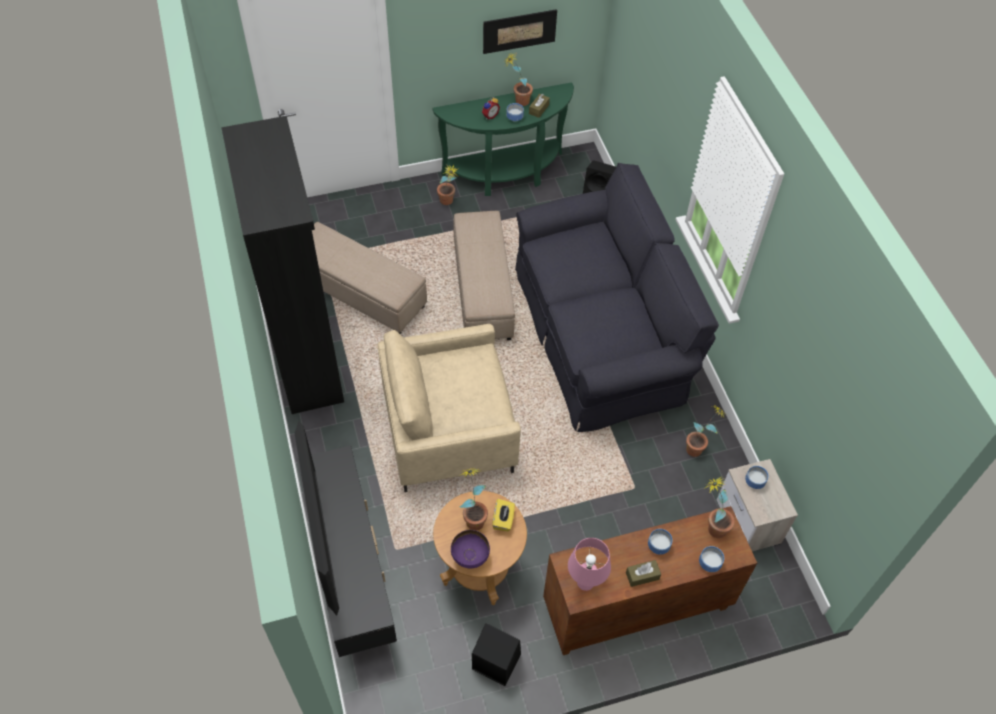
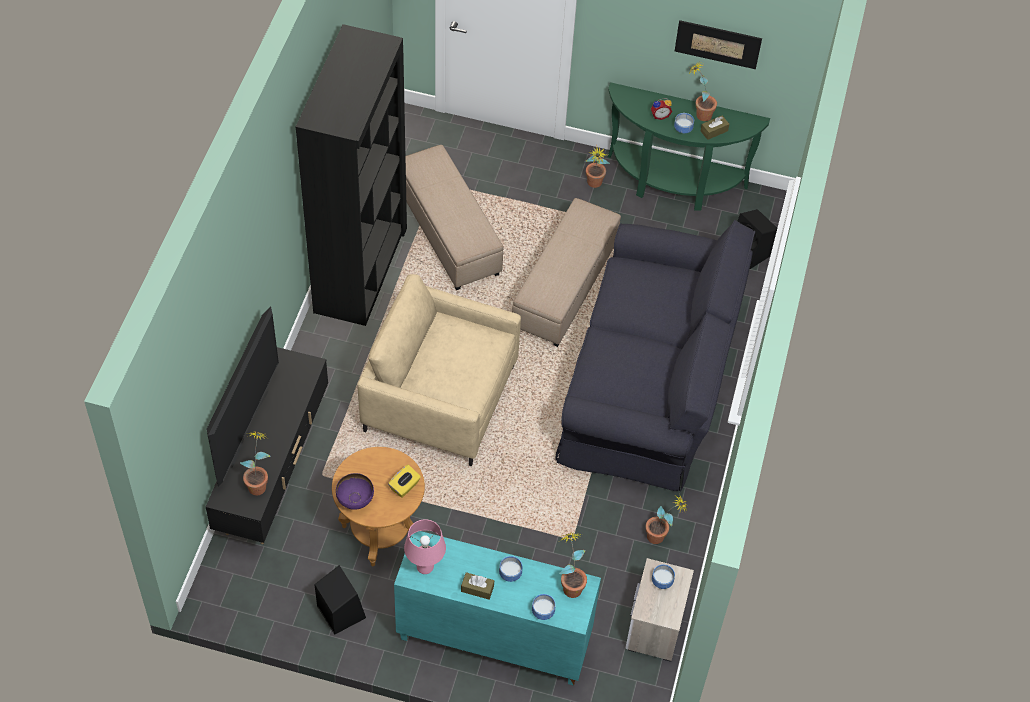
camera: 30 degrees right, 0 degrees up
potted plant [459,468,488,530] -> potted plant moved to [240,432,271,495]
brown cabinet [543,506,757,655] -> turquoise cabinet [394,531,601,686]

